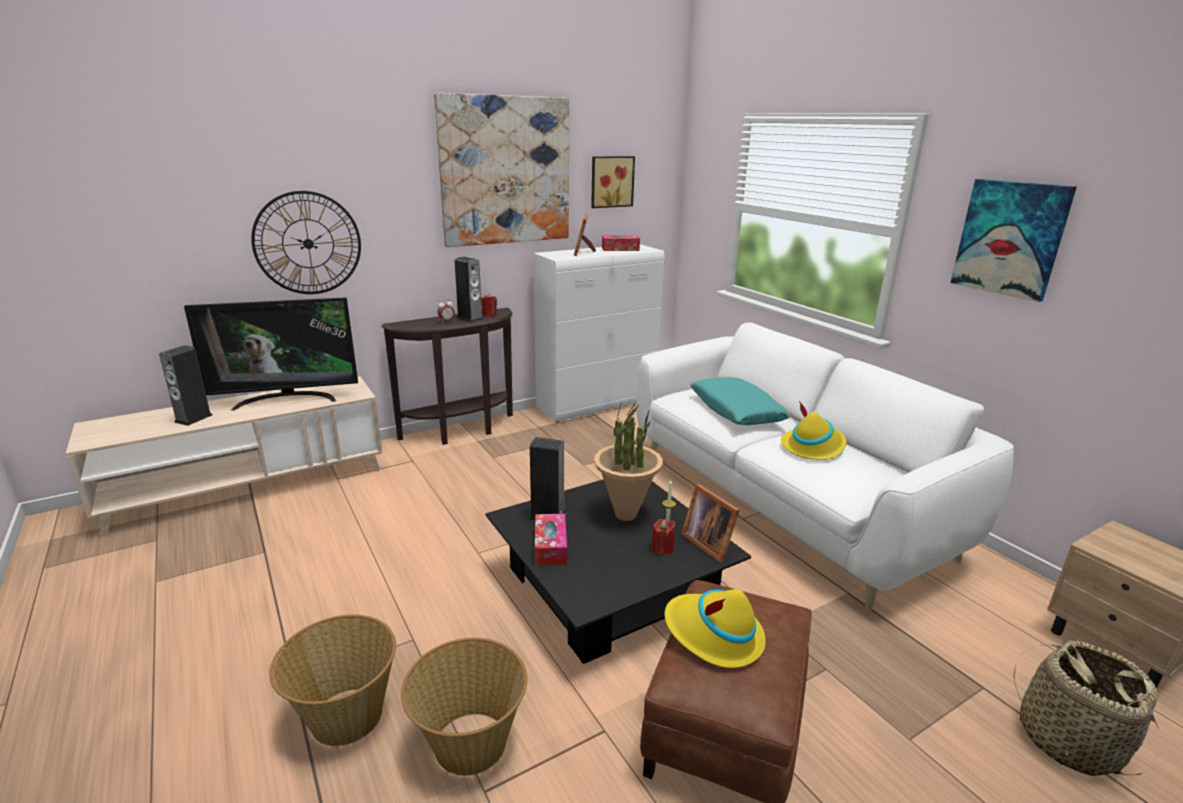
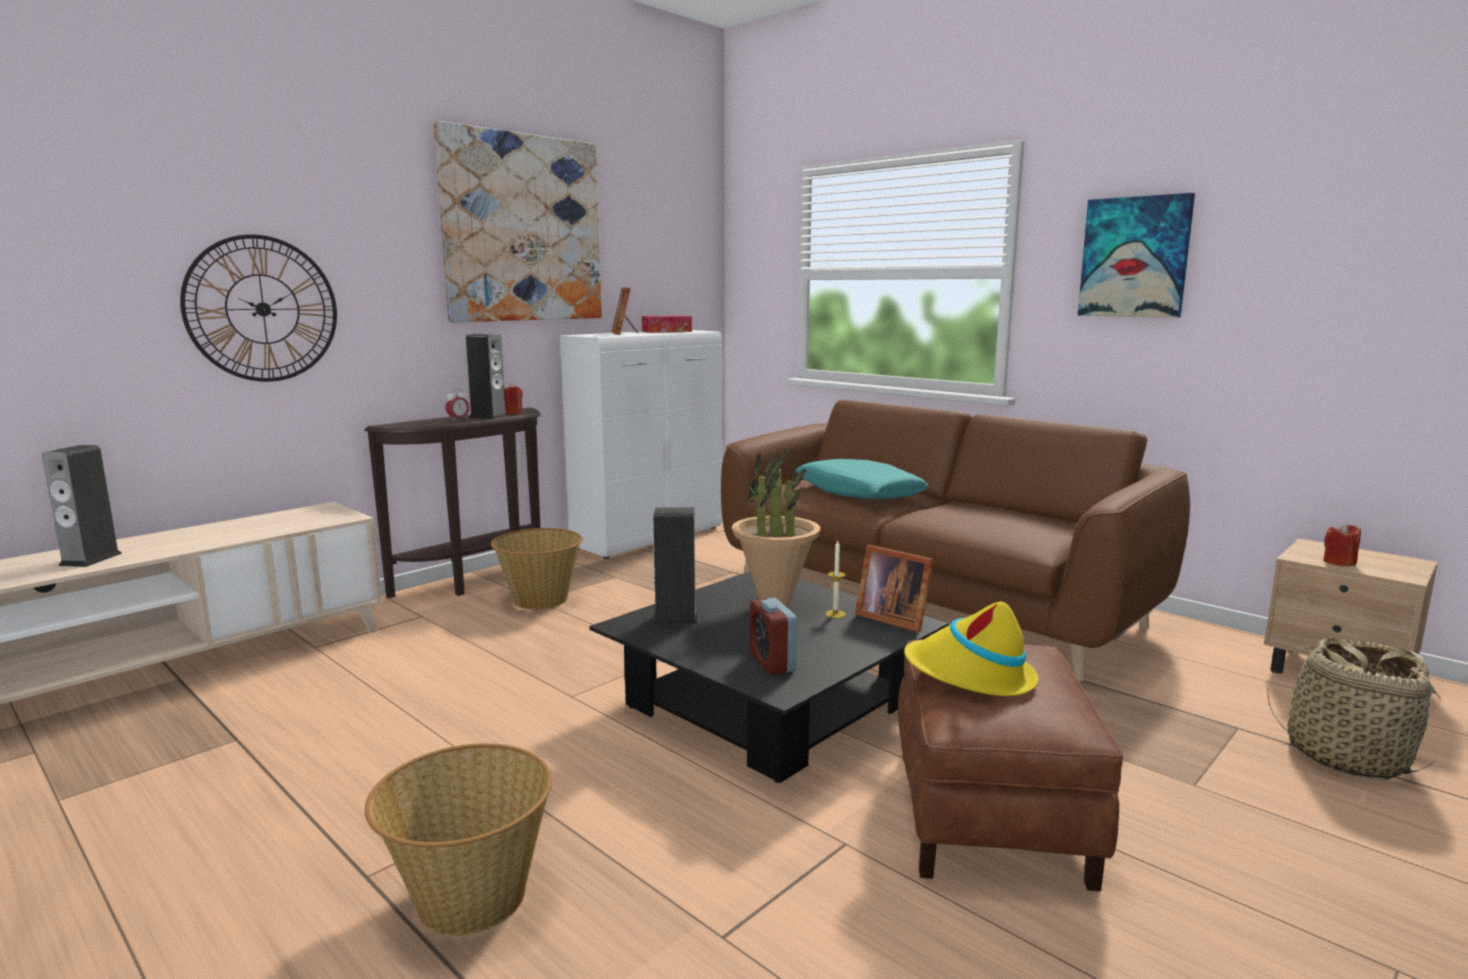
camera: 15 degrees left, 10 degrees down
television [184,297,358,410] -> none
basket [401,638,527,776] -> basket moved to [491,528,583,609]
tissue box [535,514,567,566] -> none
picture [591,156,635,208] -> none
white sofa [636,322,1014,610] -> brown sofa [721,400,1190,681]
red candle [651,519,675,555] -> red candle moved to [1323,523,1361,566]
yellow hat [781,401,846,460] -> none
none -> alarm clock [750,598,797,675]

